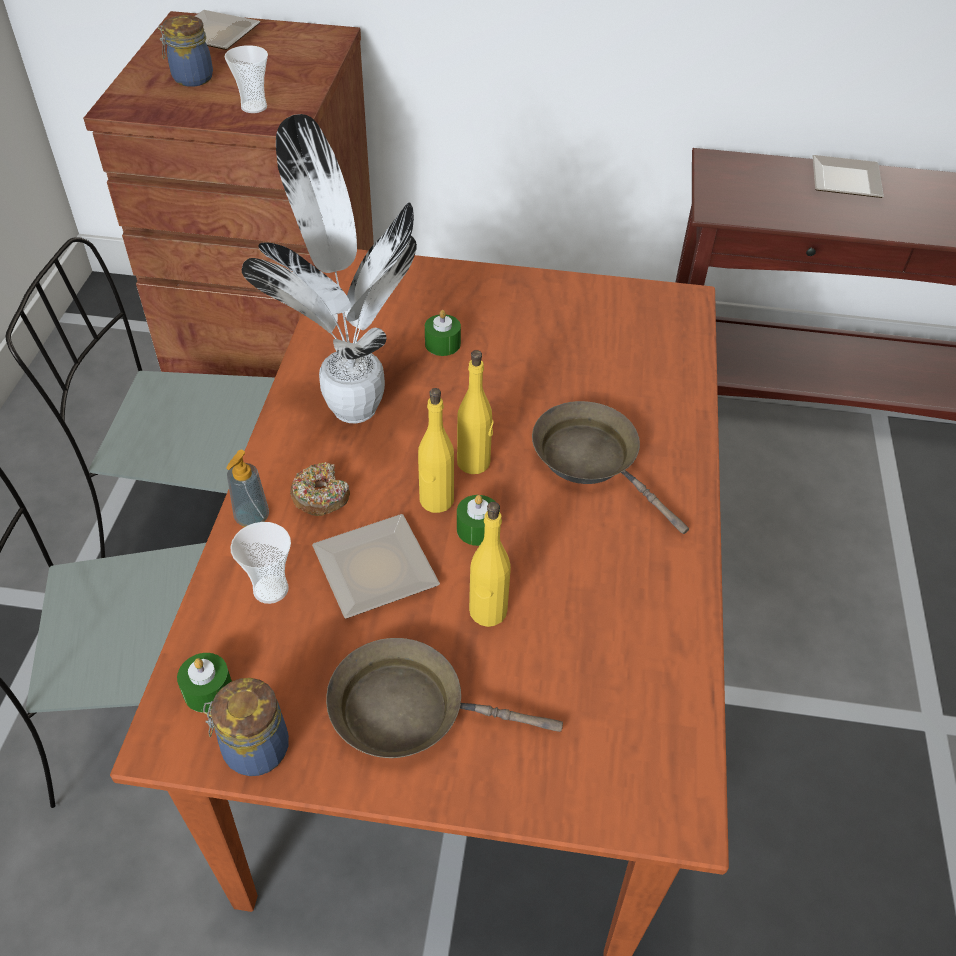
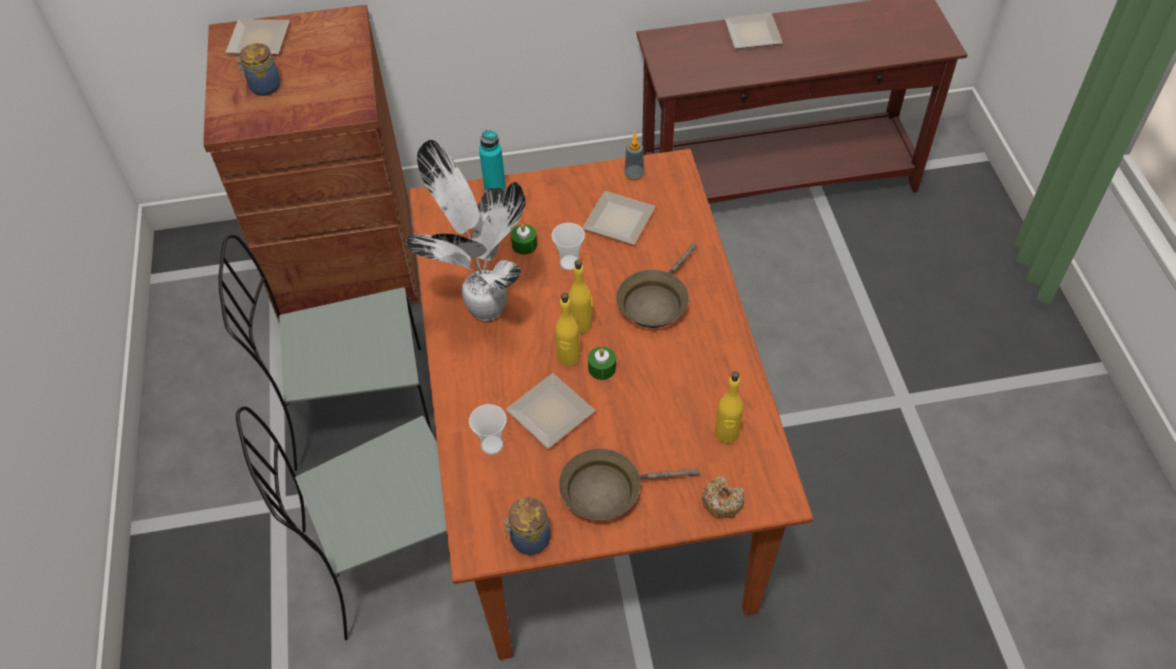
camera: 15 degrees left, 5 degrees up
green candle [177,653,232,713] -> none
cup [224,45,268,113] -> cup moved to [552,223,585,270]
soap dispenser [226,450,269,527] -> soap dispenser moved to [624,133,644,181]
donut [290,462,350,516] -> donut moved to [702,476,744,518]
yellow bottle [469,502,511,627] -> yellow bottle moved to [715,371,743,443]
brown frying pan [532,401,689,534] -> brown frying pan turned 90 degrees counterclockwise [616,243,697,328]
none -> turquoise bottle [479,130,506,191]
none -> plate [582,191,655,245]

